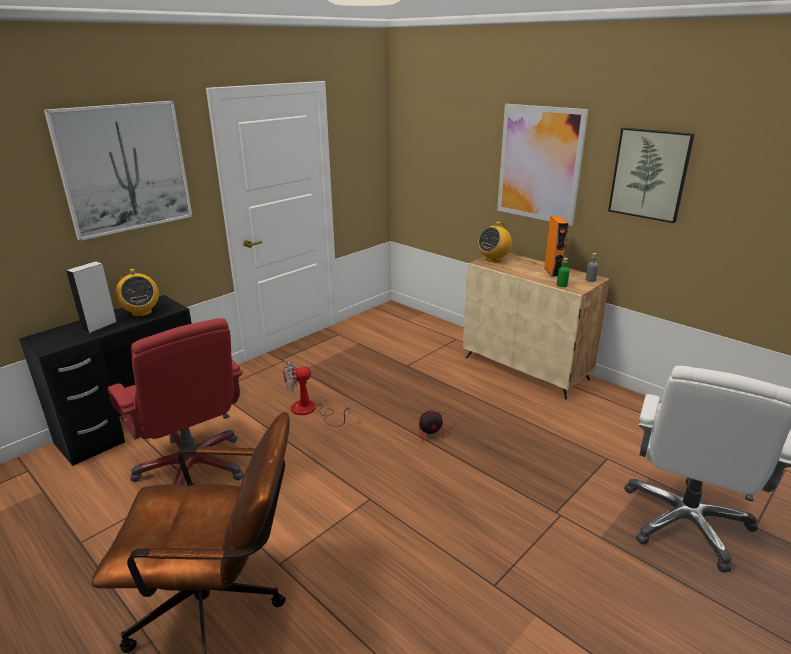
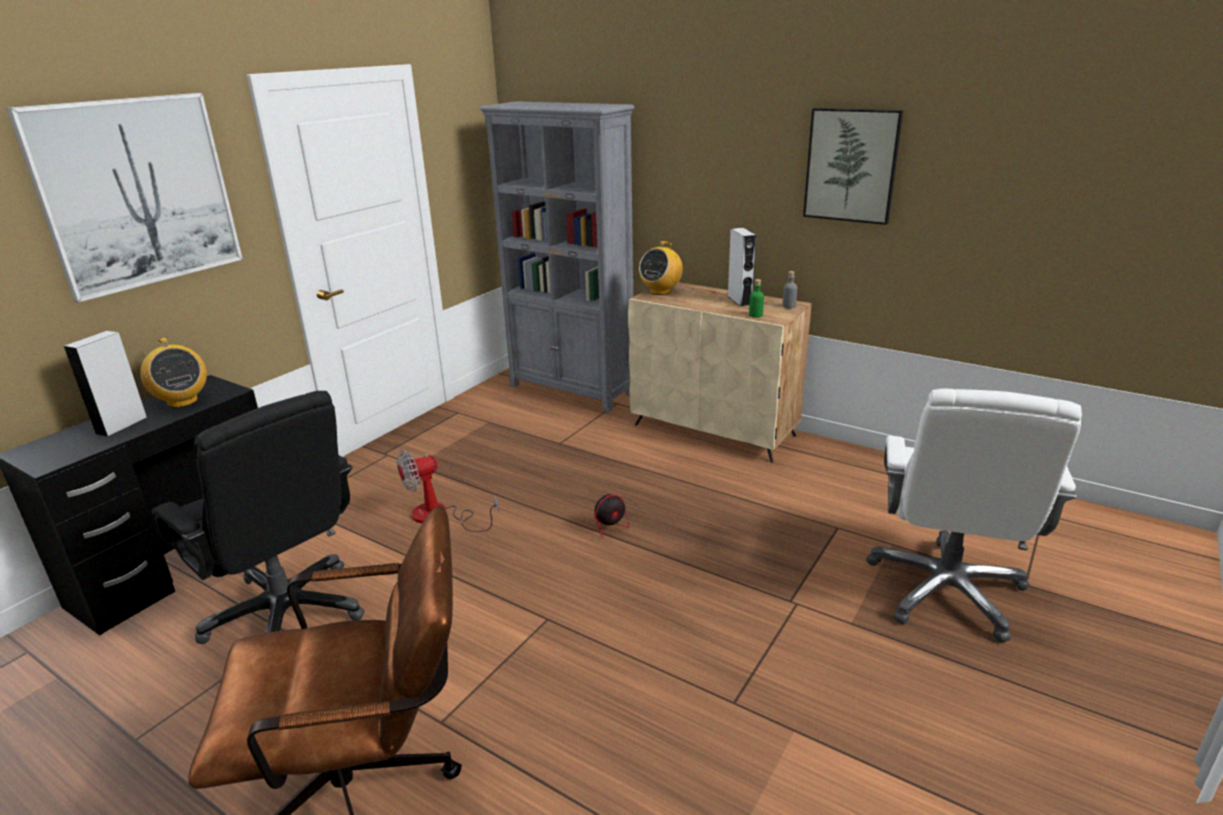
camera: 10 degrees left, 0 degrees up
red office chair [108,318,244,485] -> black office chair [152,391,365,644]
picture [497,104,589,226] -> none
orange speaker [544,216,569,277] -> grey speaker [727,228,756,307]
none -> grey bookcase [479,101,635,412]

